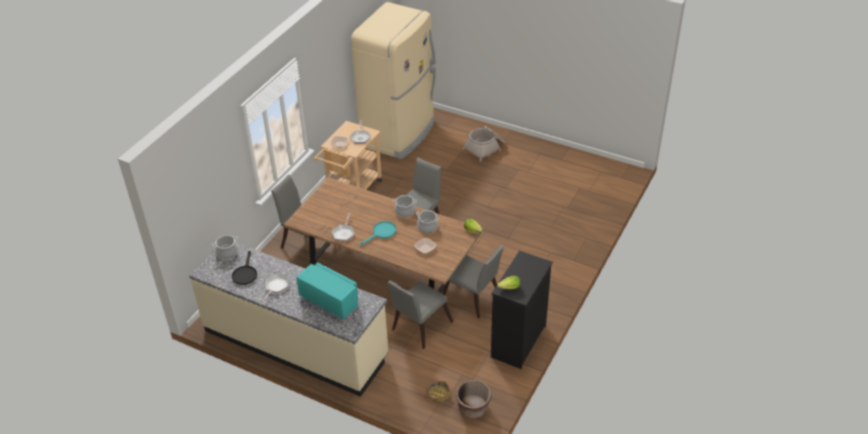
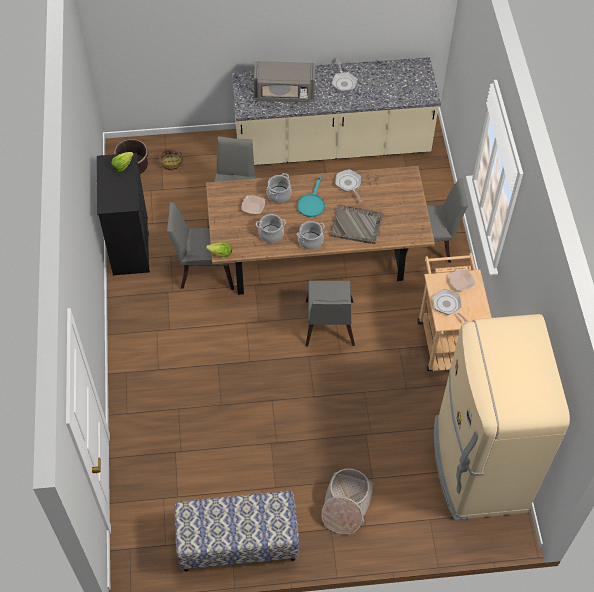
camera: 145 degrees right, 15 degrees up
cooking pot [212,235,238,259] -> cooking pot moved to [266,173,292,203]
black frying pan [232,251,257,285] -> none
turquoise microwave [296,262,358,320] -> grey microwave [254,61,315,102]
none -> bench [174,491,299,572]
none -> grey tray [329,204,383,244]

